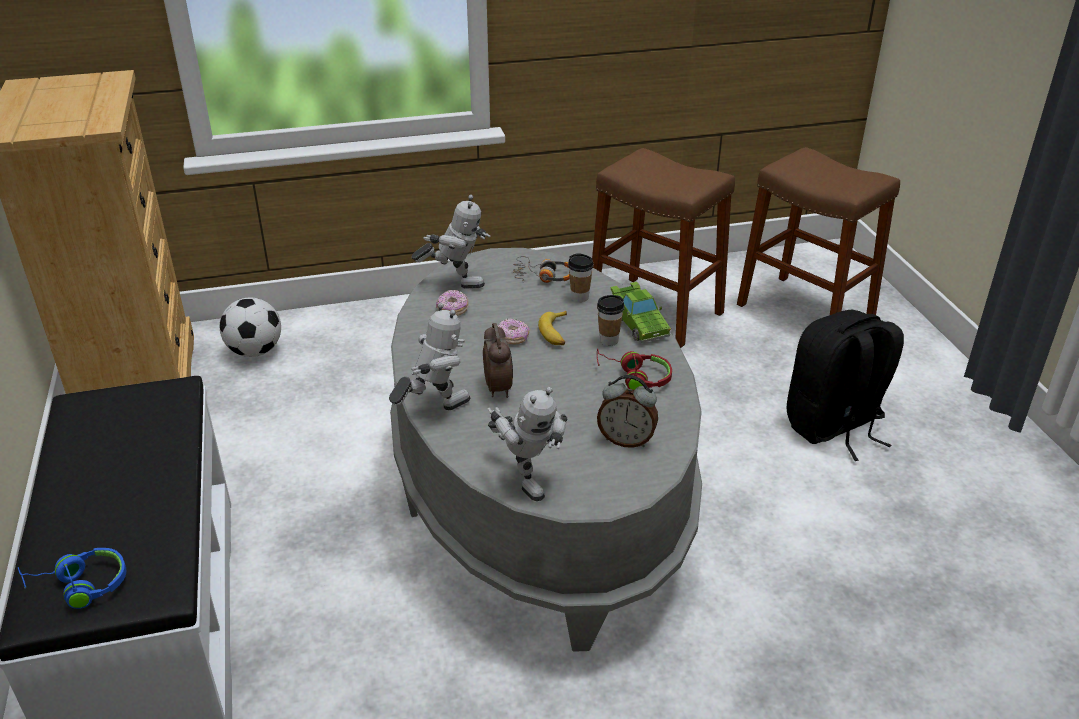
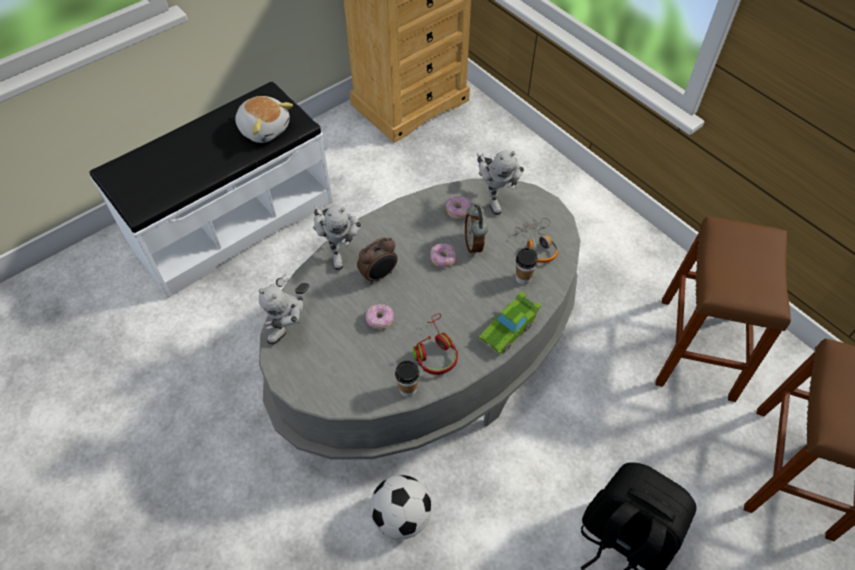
camera: 65 degrees right, 20 degrees up
blue headphones [18,548,126,609] -> none
football [220,298,281,357] -> football moved to [370,475,432,540]
toy robot [389,303,470,410] -> toy robot turned 45 degrees clockwise [313,205,362,270]
banana [538,311,567,345] -> none
cup [597,295,624,346] -> cup moved to [395,361,420,397]
alarm clock [597,375,658,448] -> alarm clock moved to [465,204,488,255]
none -> plush toy [235,96,293,143]
none -> donut [366,304,394,329]

